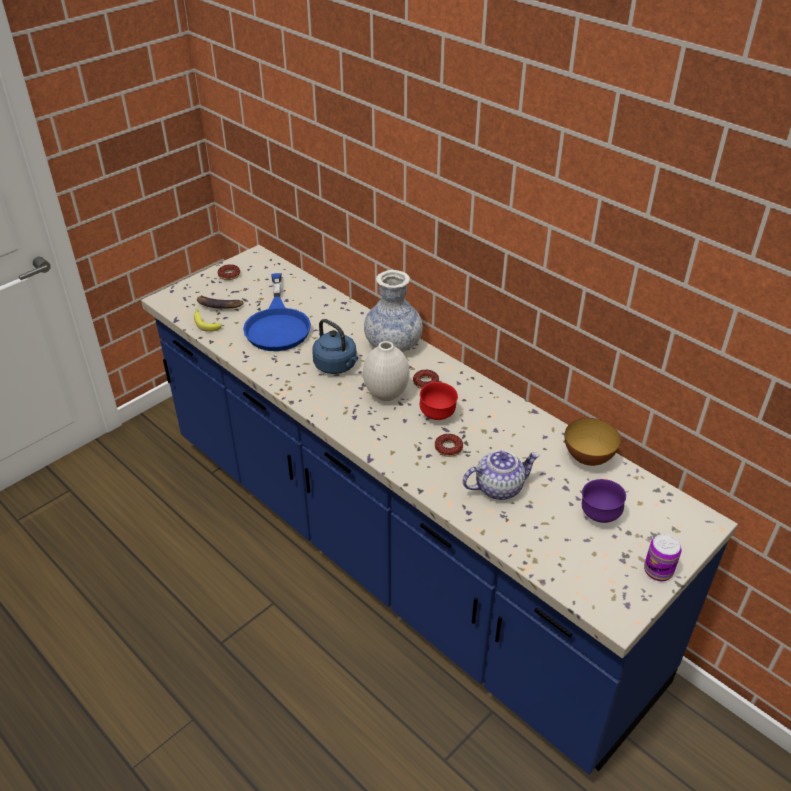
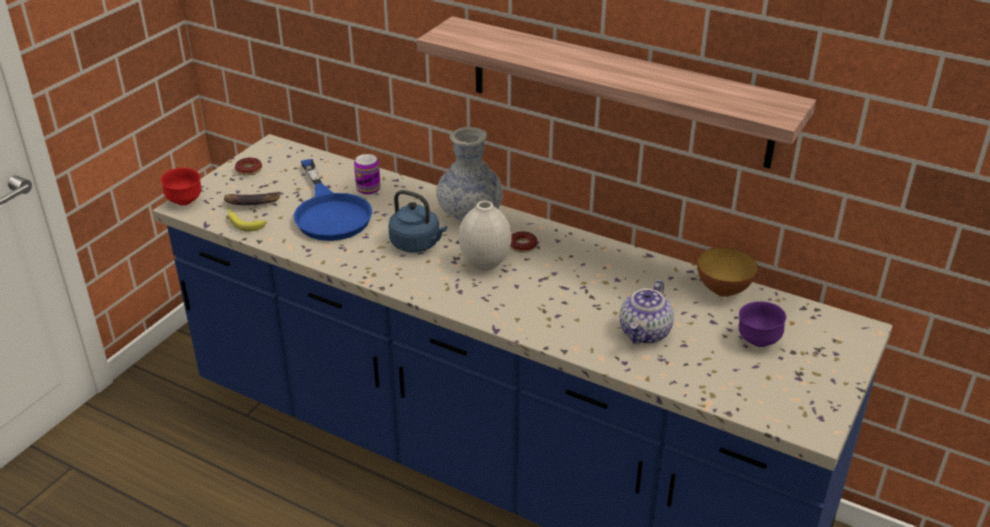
camera: 15 degrees left, 5 degrees down
red bowl [420,382,458,420] -> red bowl moved to [161,168,201,205]
donut [435,434,463,457] -> none
teapot [463,450,540,500] -> teapot turned 150 degrees clockwise [620,280,674,344]
can [644,534,682,581] -> can moved to [354,154,381,195]
none -> shelf [417,16,816,169]

